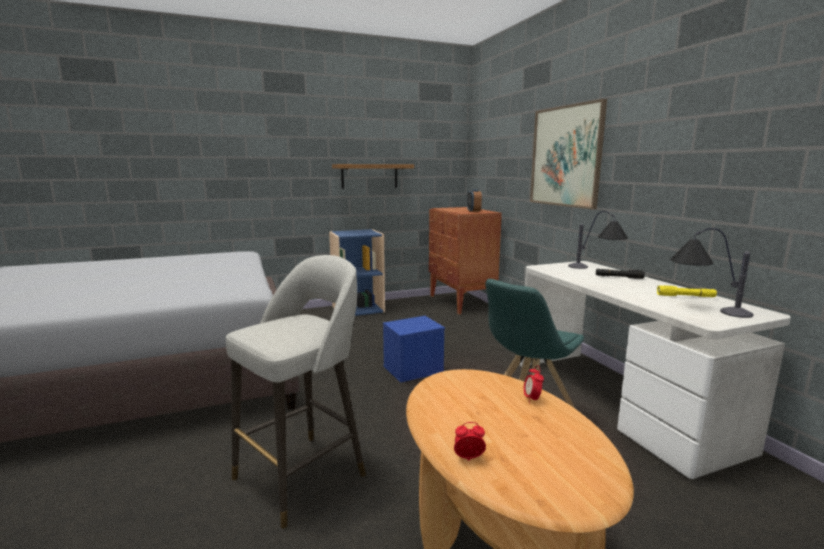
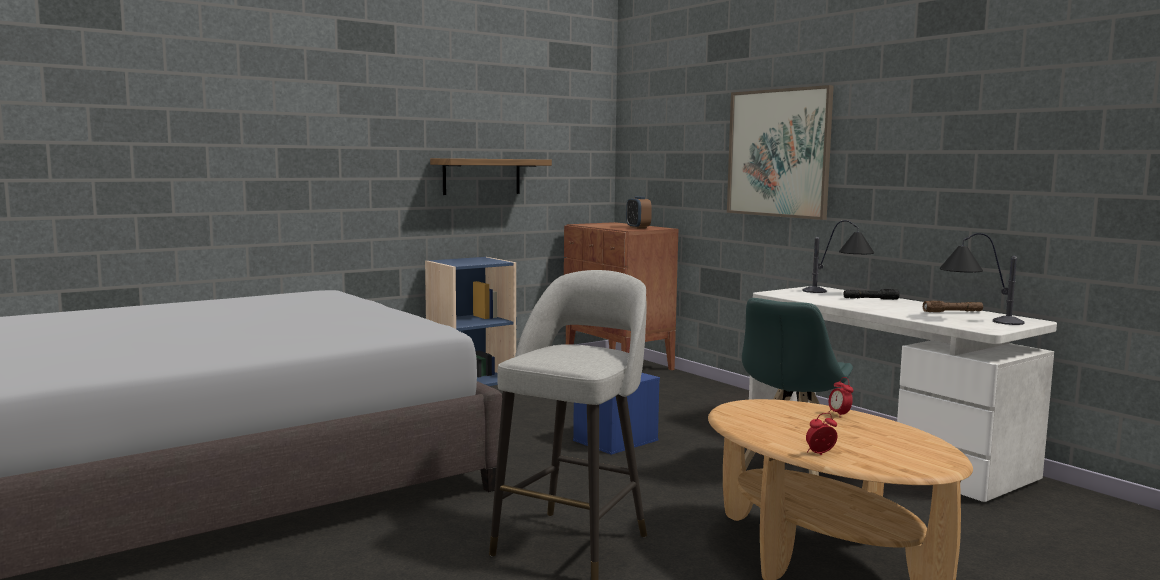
camera: 15 degrees left, 5 degrees down
yellow flashlight [657,285,717,297] -> brown flashlight [923,301,983,312]

